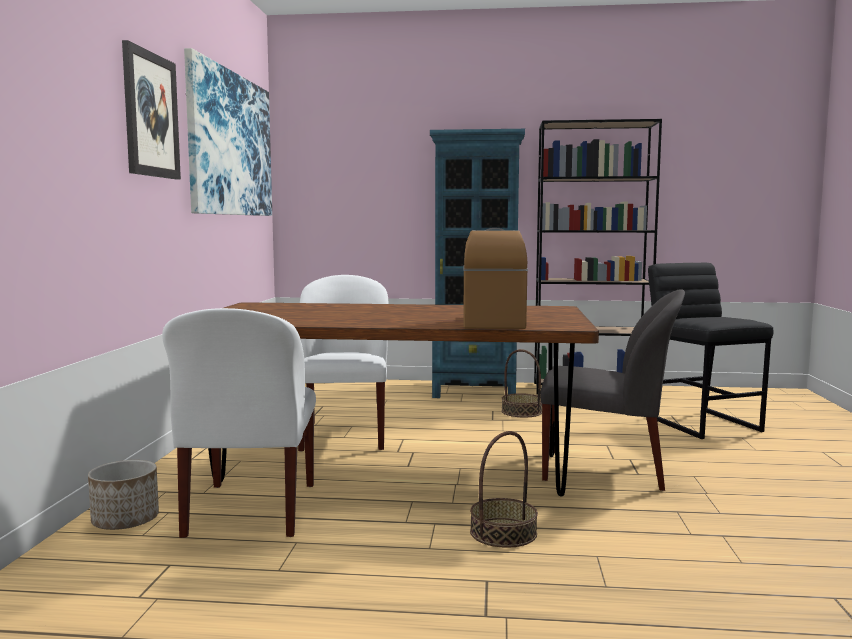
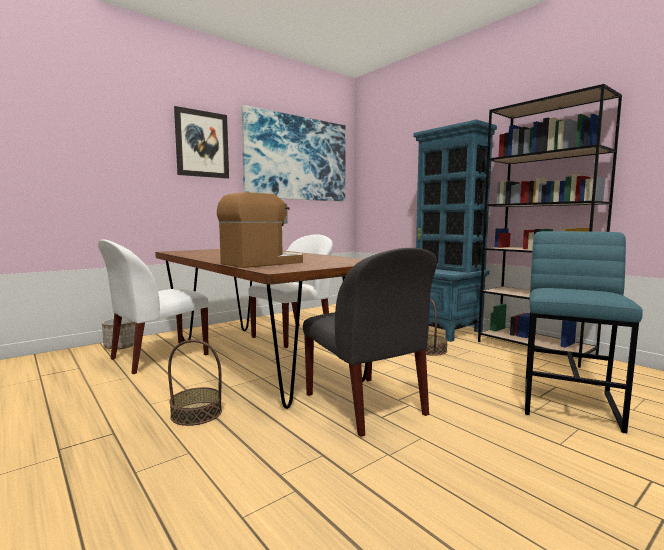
camera: 45 degrees right, 0 degrees up
black stool [648,263,774,439] -> blue stool [525,231,643,433]

